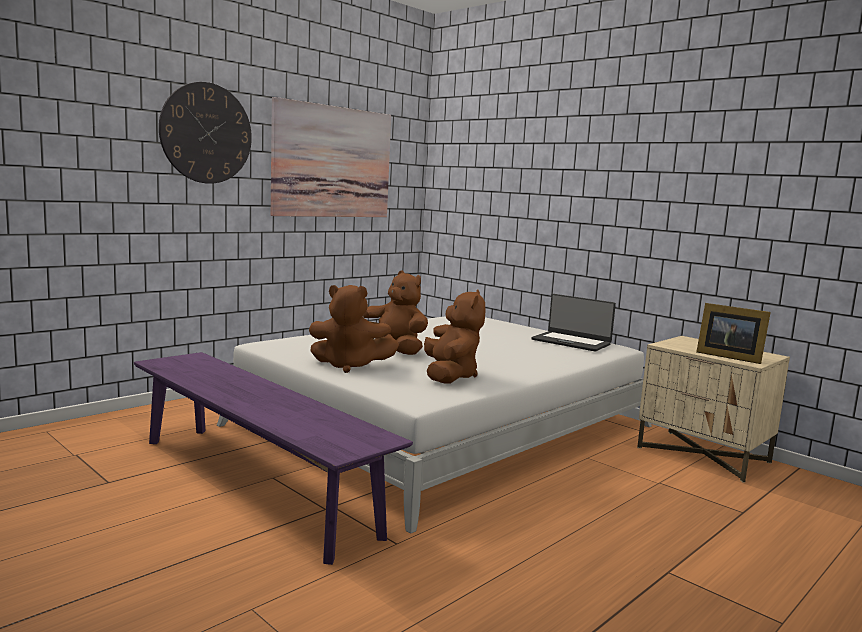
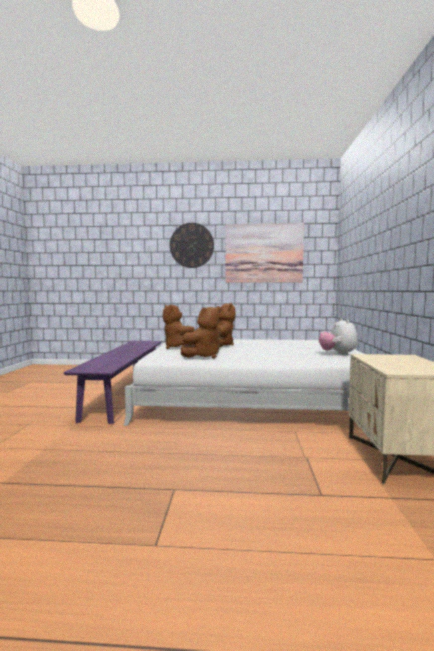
camera: 50 degrees right, 5 degrees down
laptop [531,294,616,351] -> plush toy [319,319,358,356]
picture frame [696,303,771,364] -> none

